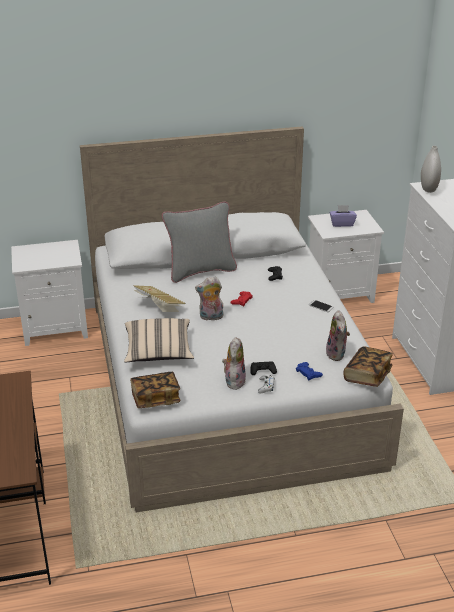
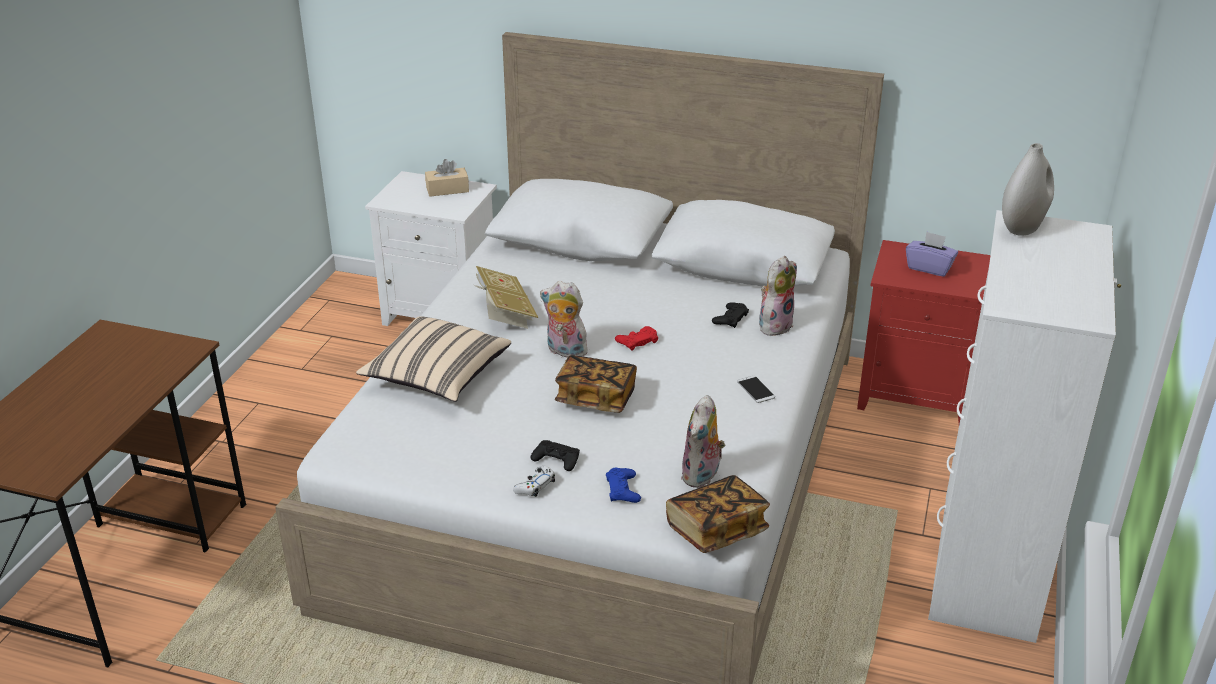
camera: 30 degrees right, 0 degrees up
book [130,372,181,408] -> book moved to [555,355,637,413]
grey pillow [162,202,237,283] -> none
plush toy [222,337,246,390] -> plush toy moved to [759,256,797,336]
white nightstand [308,210,384,303] -> red nightstand [857,240,990,424]
none -> beige tissue box [425,159,469,197]

